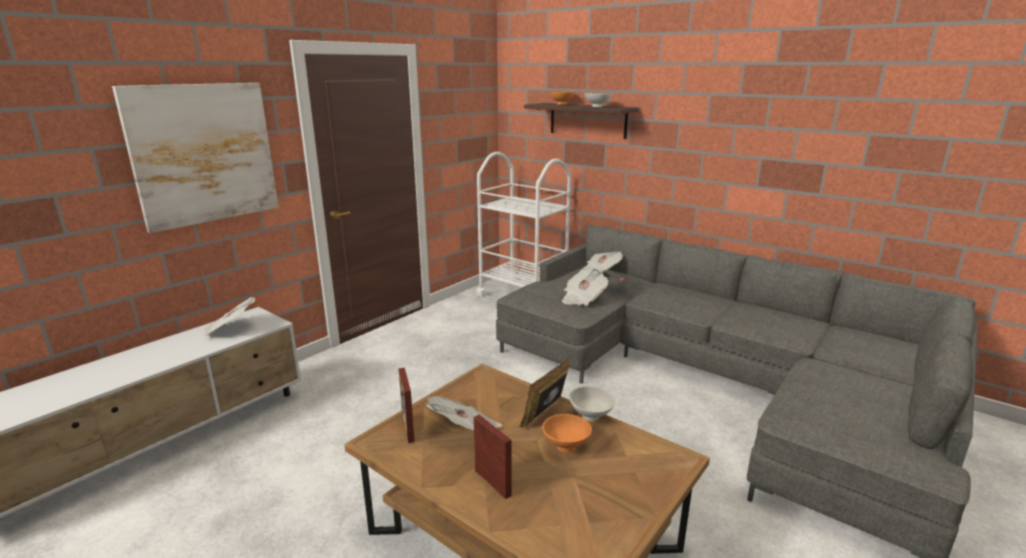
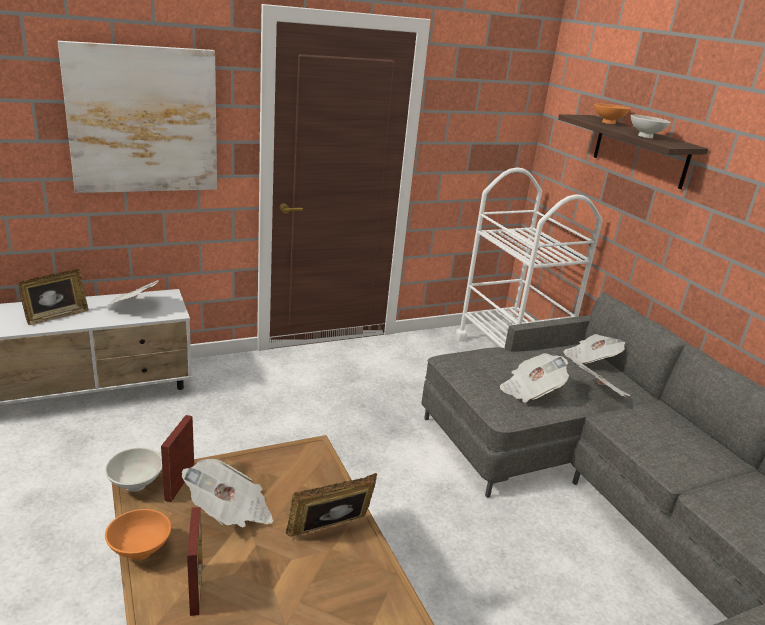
camera: 25 degrees right, 5 degrees up
orange bowl [542,414,592,452] -> orange bowl moved to [105,509,171,561]
white bowl [569,386,615,421] -> white bowl moved to [105,447,162,492]
none -> picture frame [18,269,89,325]

